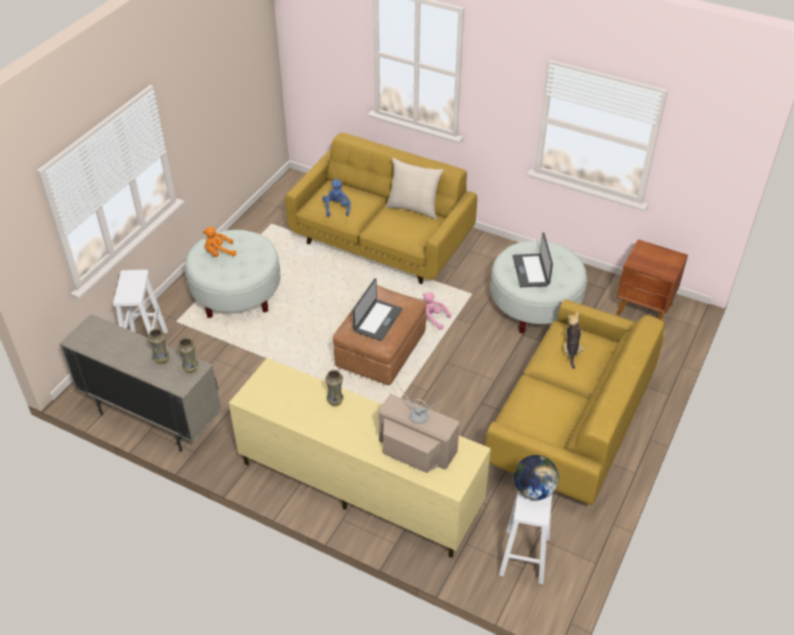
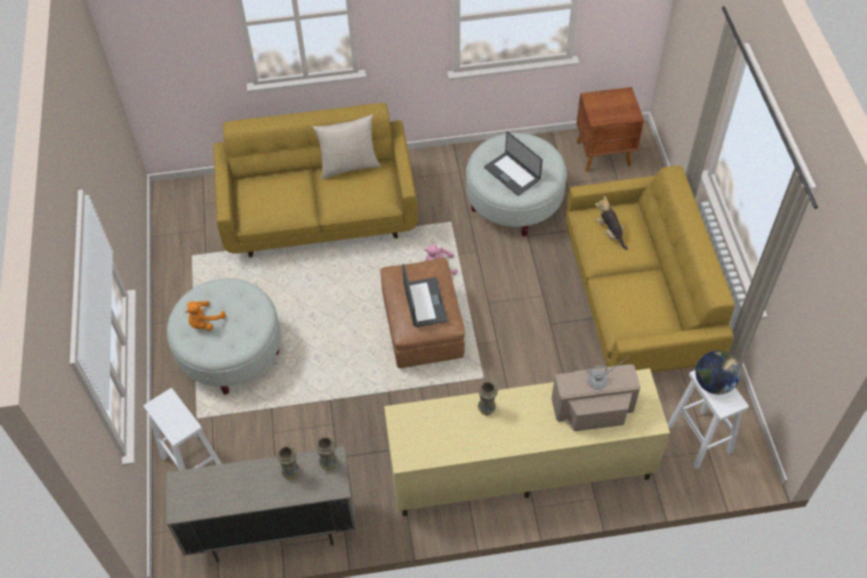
camera: 35 degrees left, 10 degrees up
blue plush toy [322,179,351,217] -> none

